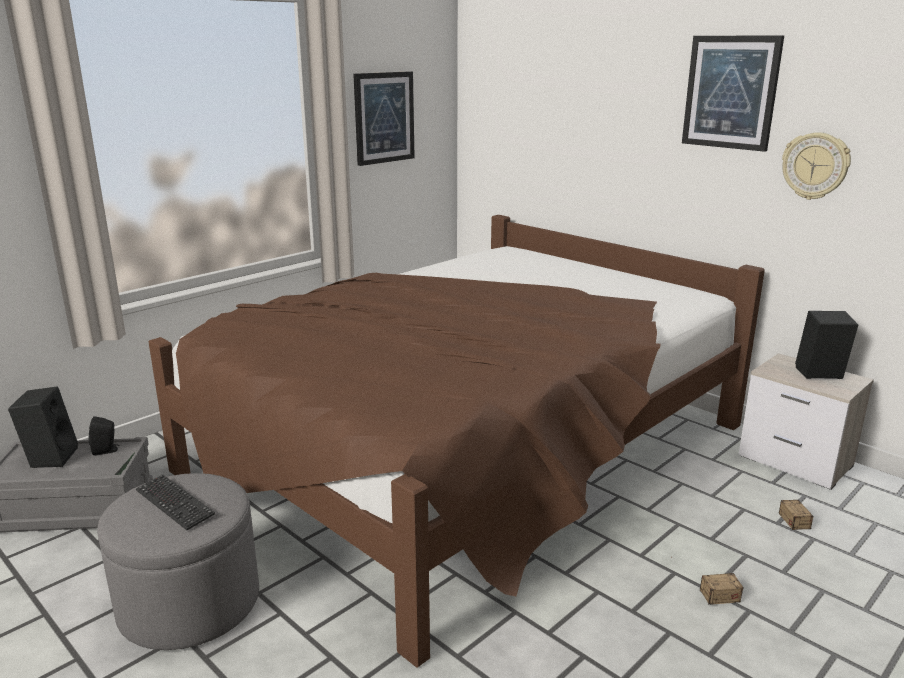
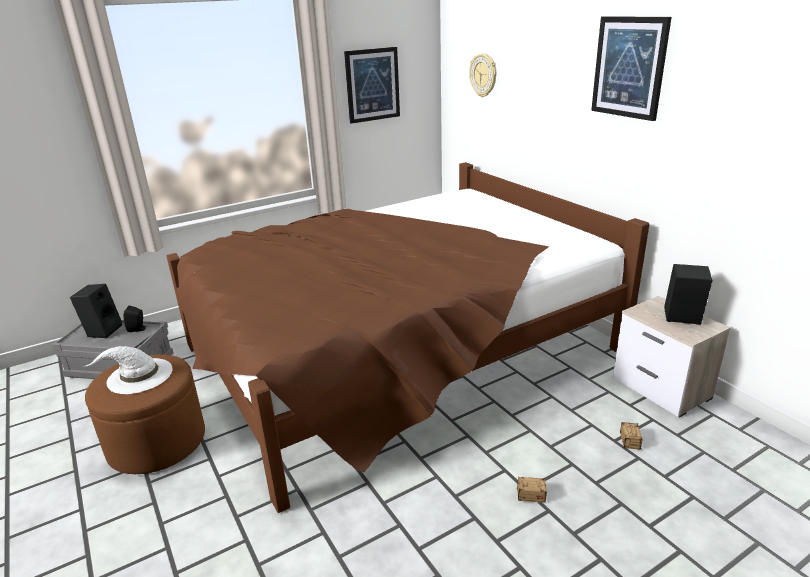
camera: 15 degrees right, 5 degrees up
grey ottoman [97,473,259,650] -> brown ottoman [85,354,205,474]
keyboard [136,475,215,530] -> white hat [83,346,173,394]
wall clock [782,132,851,200] -> wall clock moved to [469,53,496,97]

